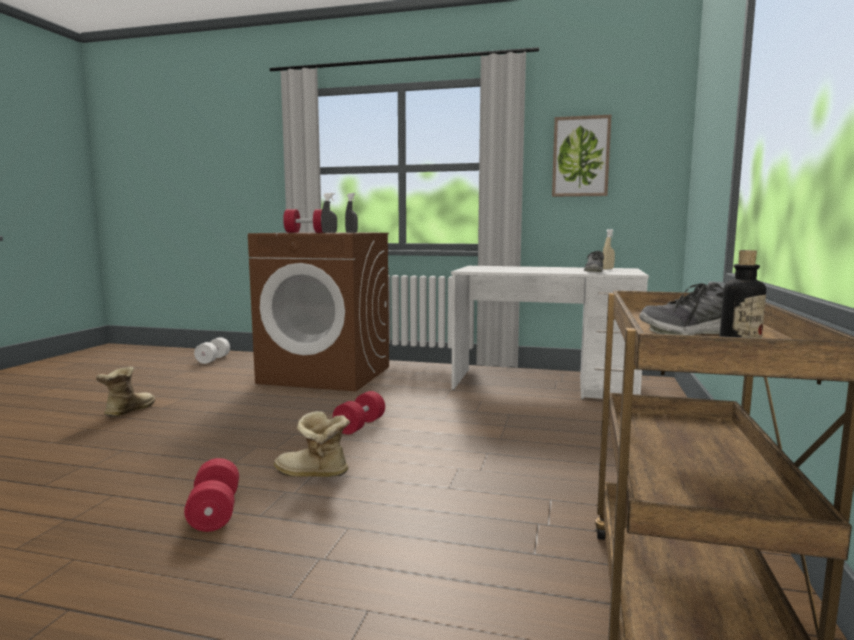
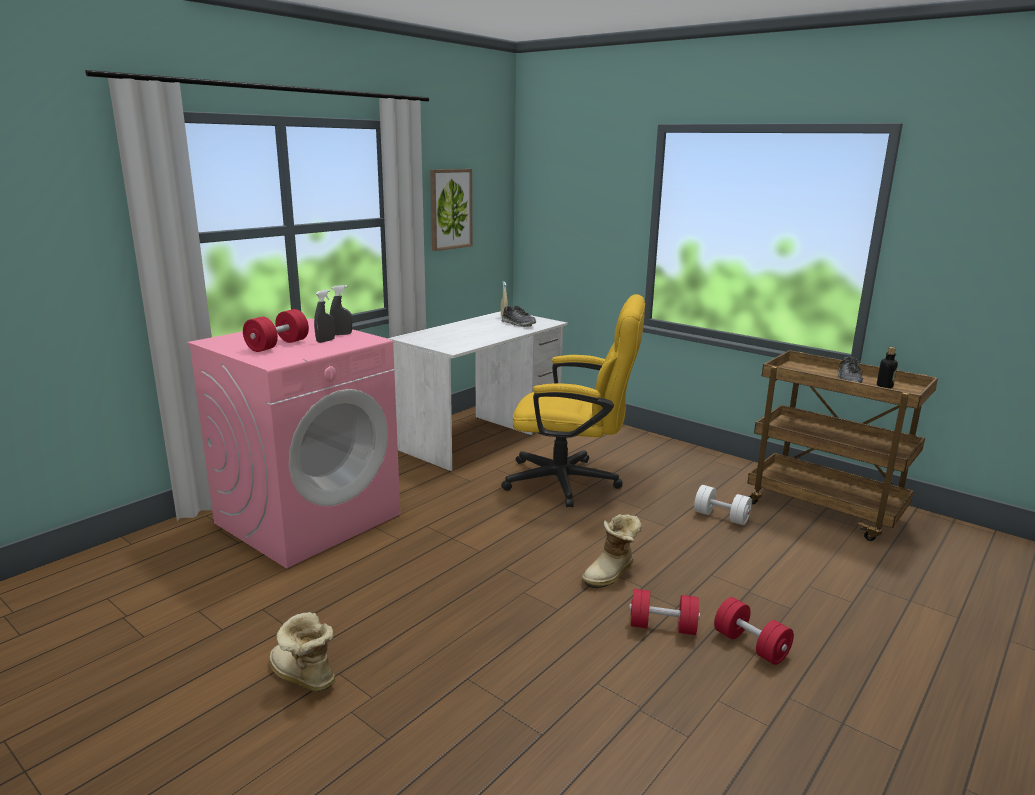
camera: 65 degrees left, 10 degrees up
white dumbbell [194,337,230,364] -> white dumbbell moved to [694,485,752,525]
brown washing machine [248,232,389,392] -> pink washing machine [187,318,400,568]
red dumbbell [333,391,385,435] -> red dumbbell moved to [714,597,794,665]
none -> yellow office chair [501,294,645,507]

